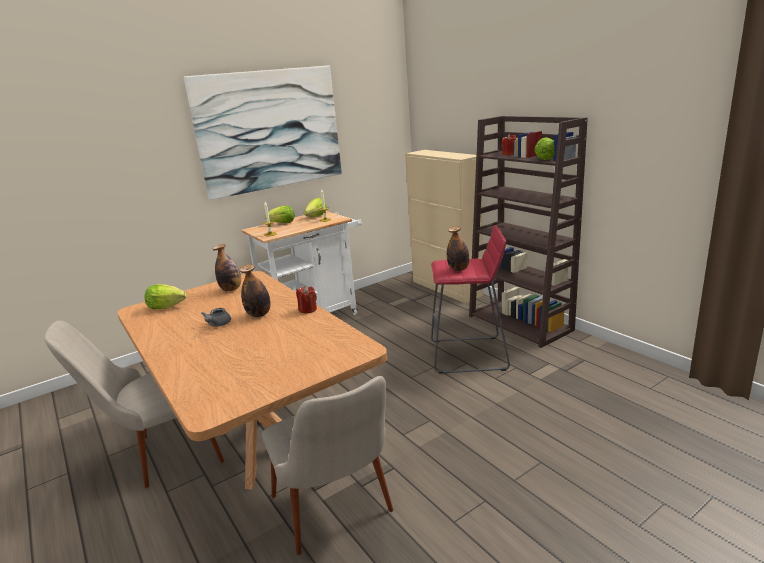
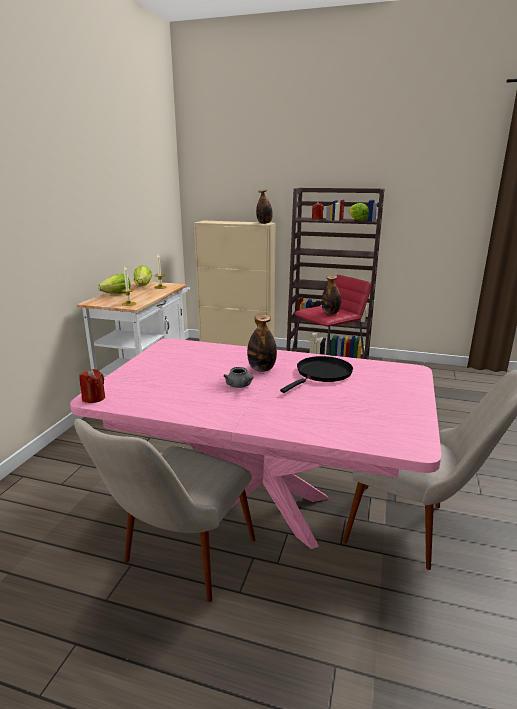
camera: 40 degrees left, 0 degrees up
brown dining table [117,271,387,490] -> pink dining table [70,338,442,549]
lettuce [145,284,187,309] -> none
picture [184,65,342,200] -> none
bottle [213,244,241,291] -> bottle moved to [256,190,273,224]
red candle [296,286,317,314] -> red candle moved to [79,369,105,403]
none -> black frying pan [280,356,353,393]

